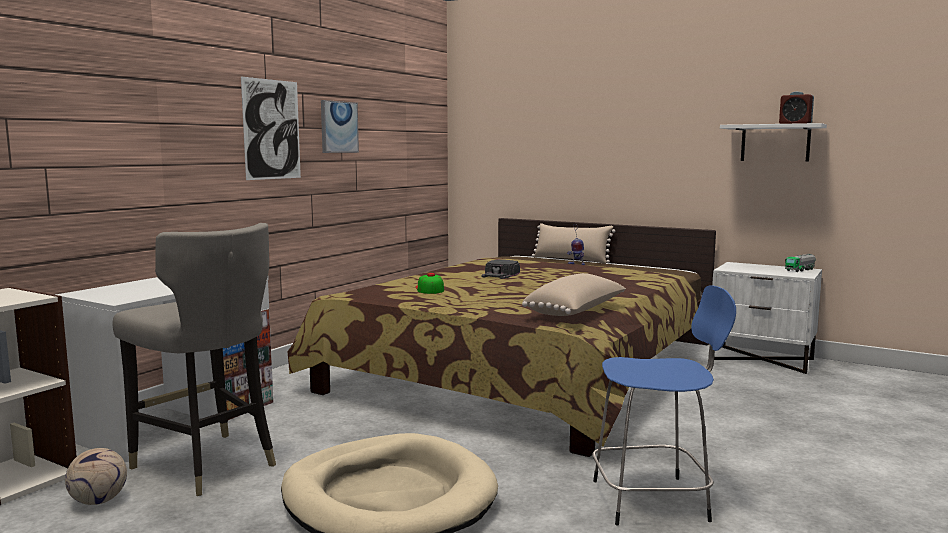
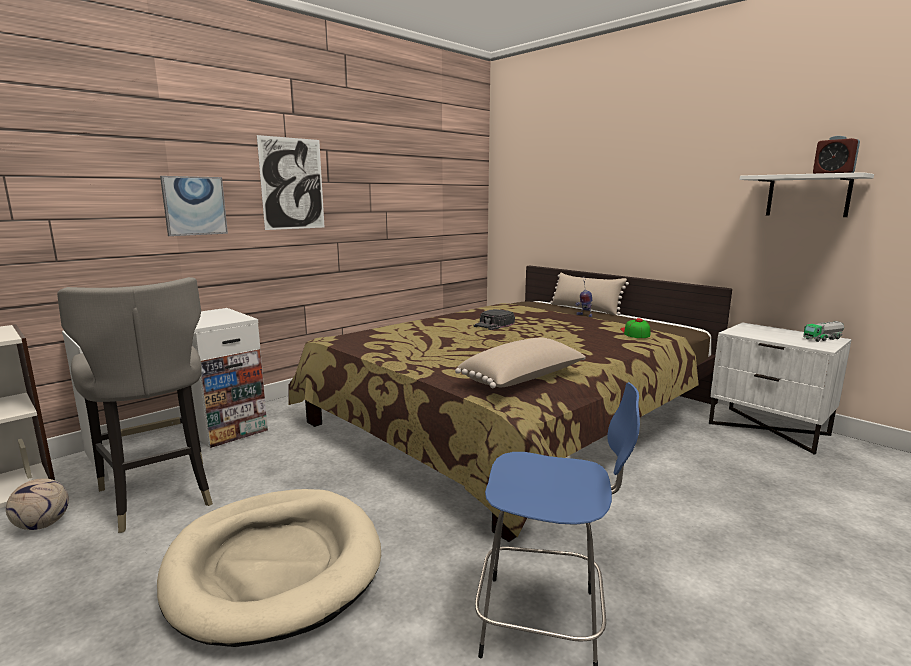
camera: 15 degrees right, 5 degrees up
picture [321,100,359,153] -> picture moved to [160,176,228,236]
cap [415,273,444,294] -> cap moved to [620,318,650,338]

